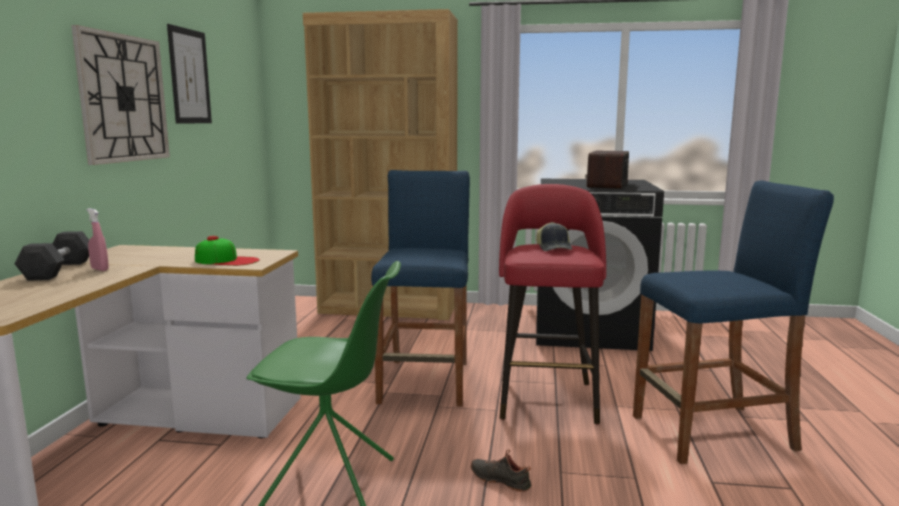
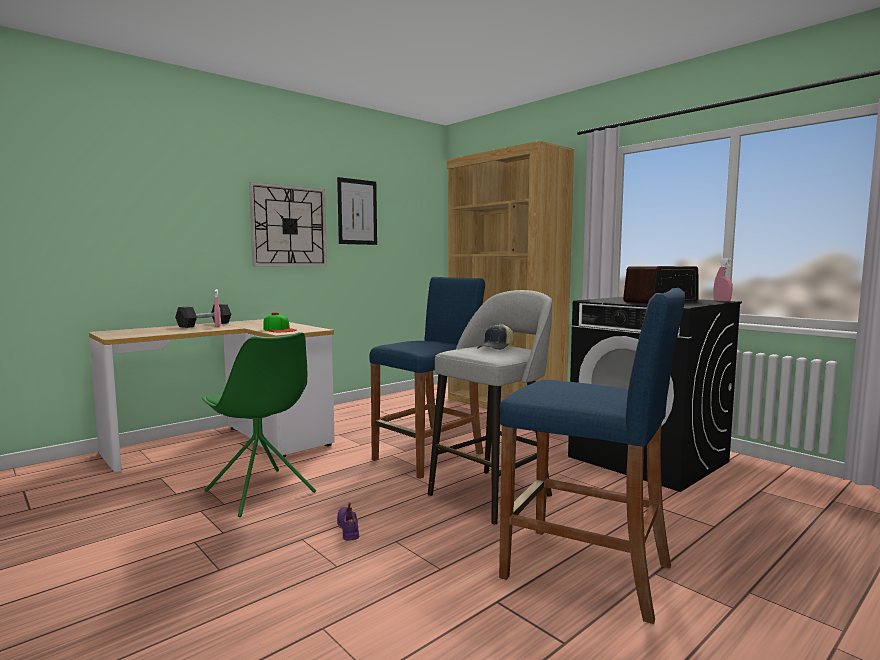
camera: 40 degrees right, 5 degrees down
black shoe [471,449,531,492] -> purple shoe [337,502,359,541]
red stool [499,184,606,425] -> grey stool [428,290,552,525]
none -> pink spray bottle [714,258,733,302]

